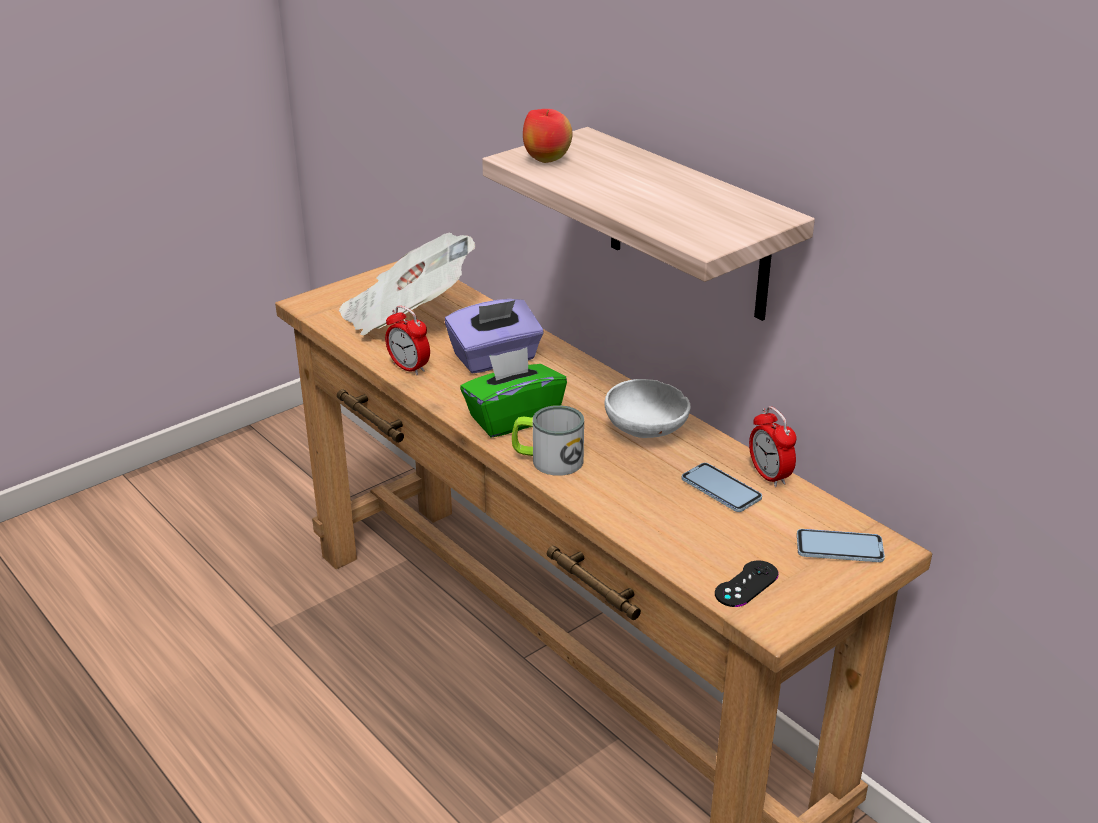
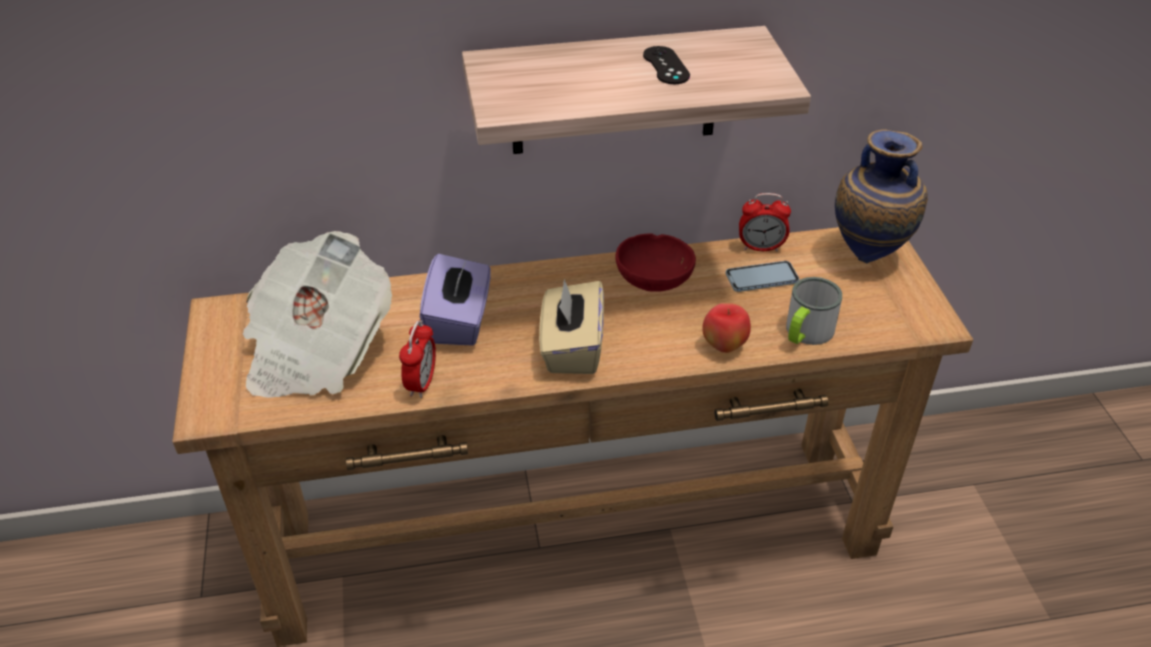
camera: 60 degrees left, 10 degrees up
alarm clock [385,306,430,375] -> alarm clock turned 60 degrees counterclockwise [399,320,436,398]
green tissue box [460,347,567,437] -> beige tissue box [539,279,604,374]
mug [512,405,584,476] -> mug moved to [786,277,842,345]
apple [523,109,573,163] -> apple moved to [702,303,751,353]
white bowl [605,379,690,438] -> red bowl [615,233,696,292]
black game controller [715,560,779,607] -> black game controller moved to [643,46,690,84]
phone [797,529,885,562] -> vase [835,130,928,264]

